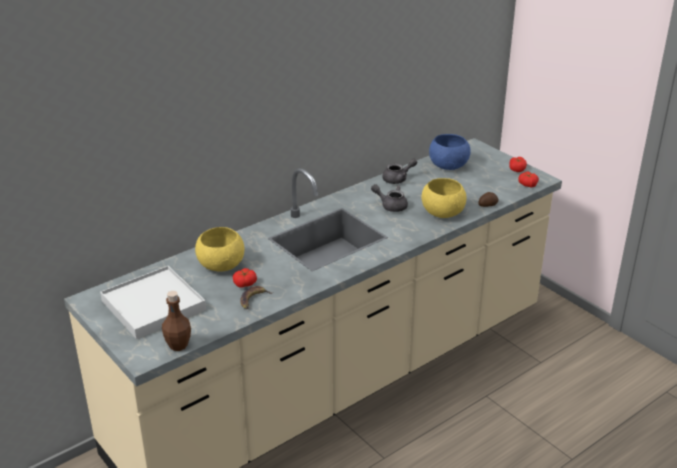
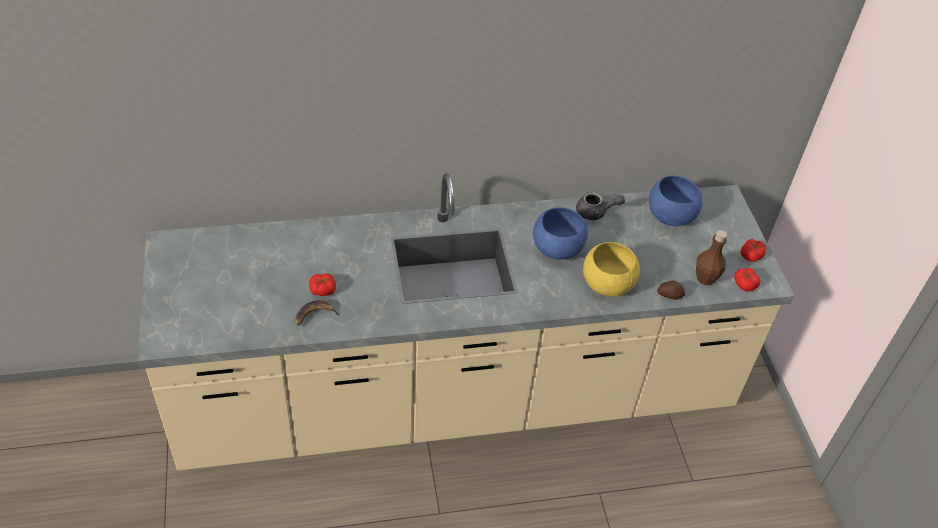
camera: 25 degrees right, 15 degrees up
white tray [100,266,206,339] -> none
brown bottle [162,291,191,351] -> brown bottle moved to [696,230,727,285]
yellow bowl [195,227,244,272] -> none
grey teapot [371,184,408,212] -> blue bowl [533,207,588,260]

